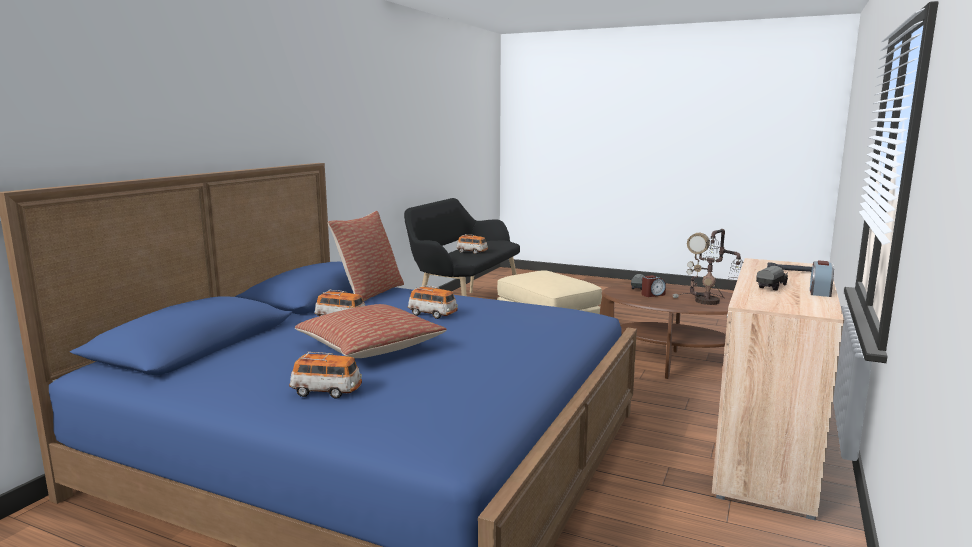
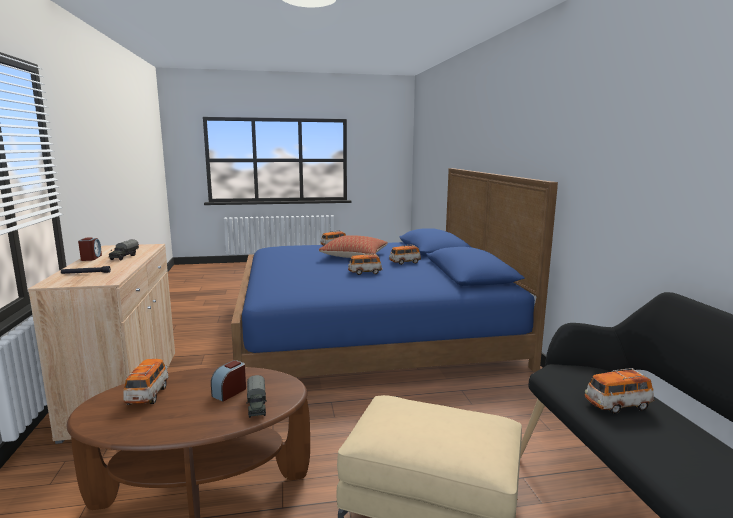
camera: 145 degrees right, 0 degrees up
pillow [328,211,404,302] -> none
table lamp [673,229,742,305] -> toy car [123,359,169,405]

